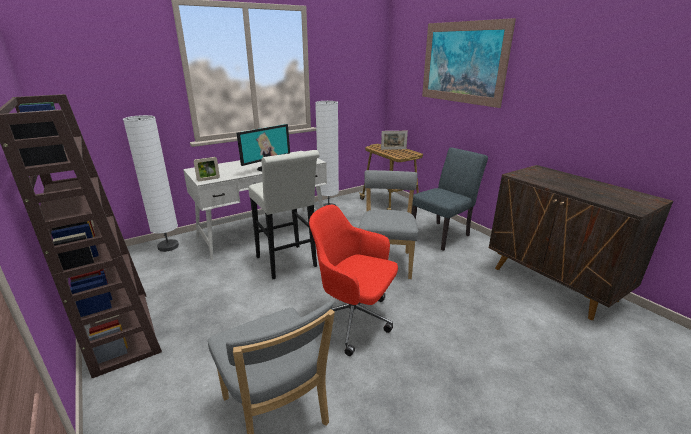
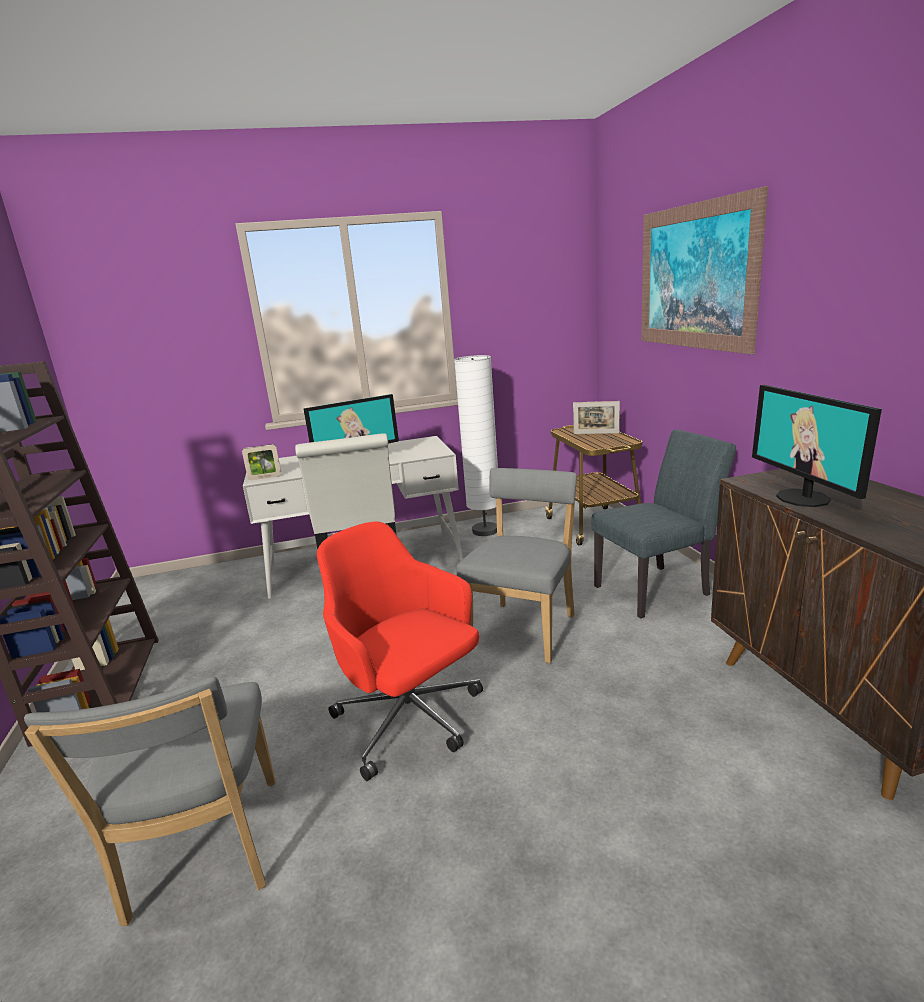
camera: 20 degrees right, 5 degrees down
white floor lamp [123,115,179,252] -> none
none -> monitor [752,385,882,507]

